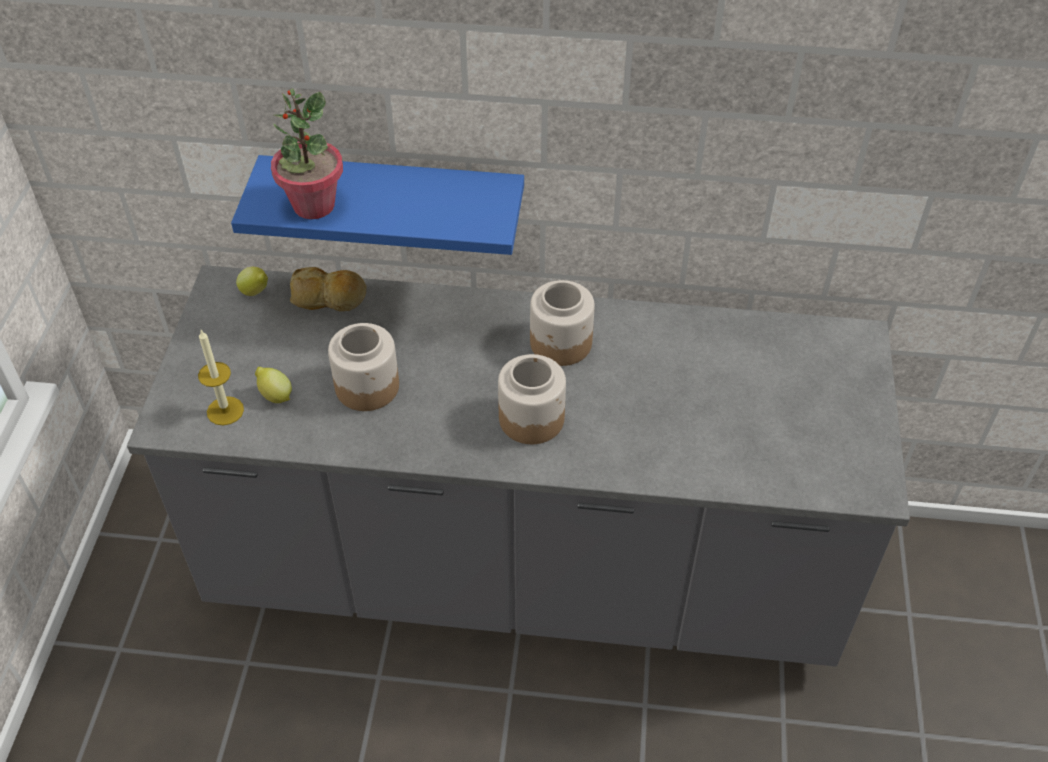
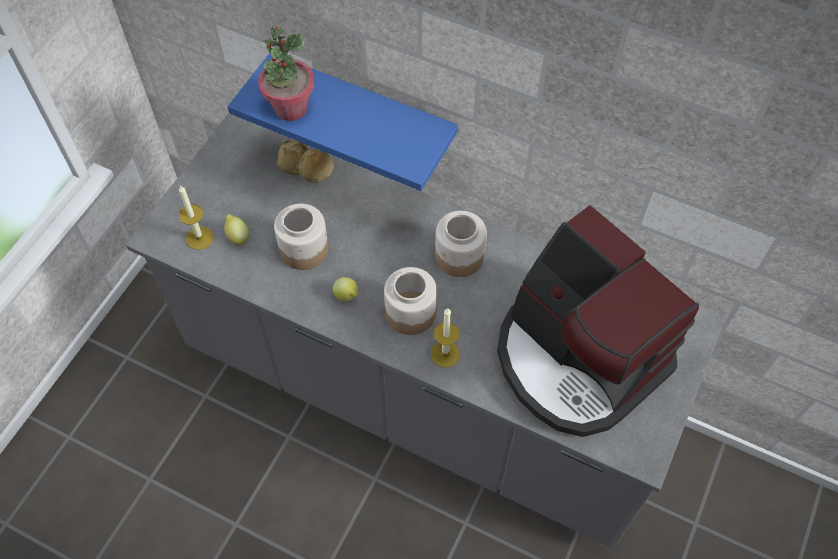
camera: 20 degrees right, 10 degrees up
lemon [236,267,268,296] -> lemon moved to [333,277,358,301]
none -> candle [431,308,460,368]
none -> coffee machine [497,205,699,437]

